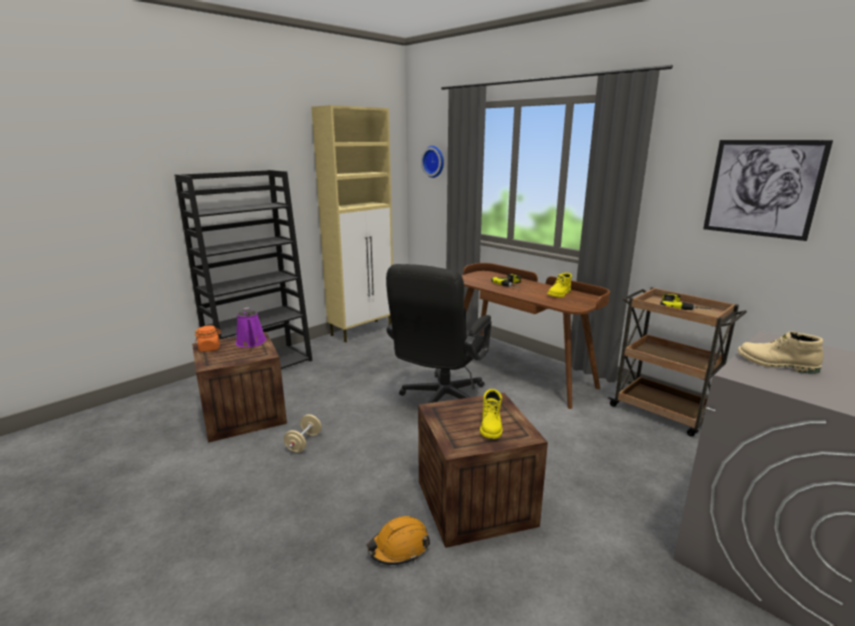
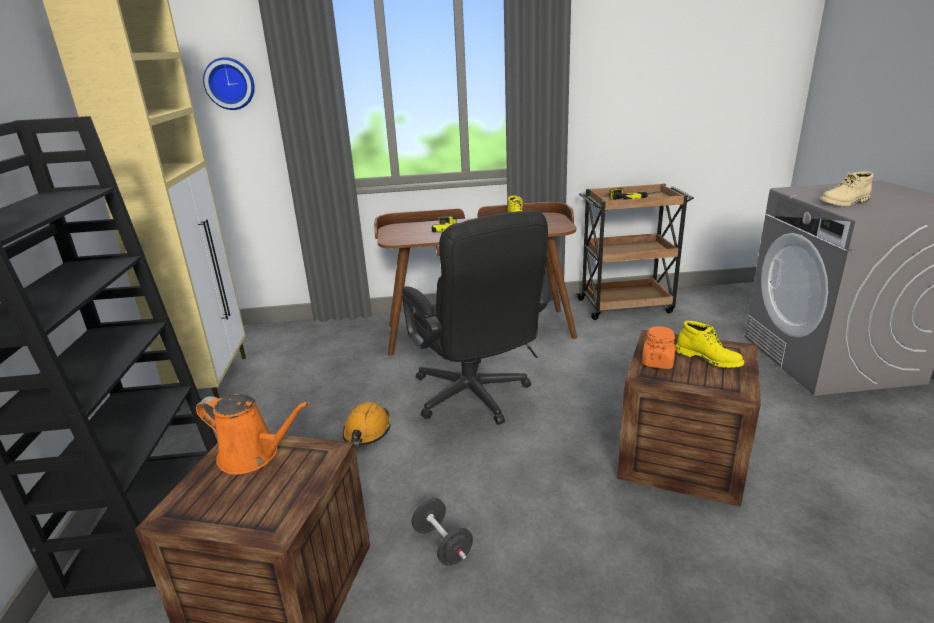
camera: 50 degrees left, 5 degrees up
orange jar [195,326,221,352] -> orange jar moved to [642,326,676,369]
purple watering can [236,307,266,347] -> orange watering can [196,394,310,475]
beige dumbbell [284,414,322,453] -> black dumbbell [412,498,473,565]
orange hard hat [366,516,430,565] -> orange hard hat moved to [343,402,391,445]
picture [703,140,833,241] -> none

